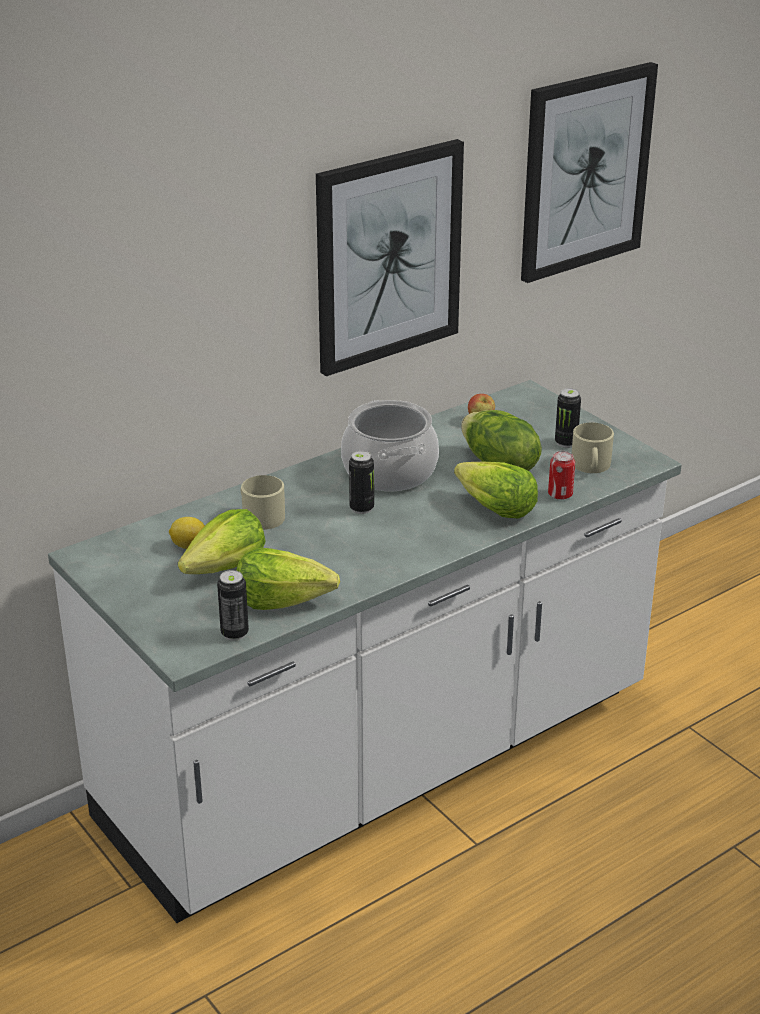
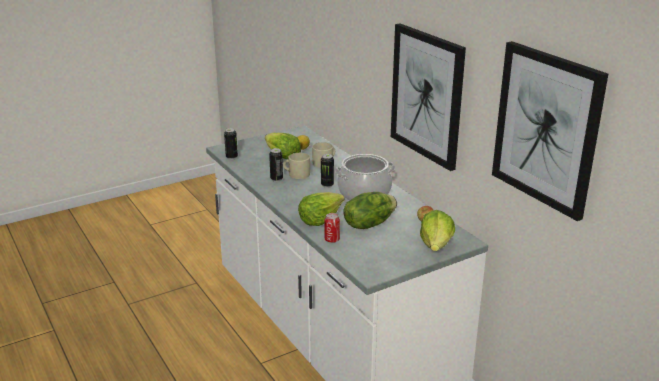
camera: 95 degrees right, 5 degrees down
lettuce [236,548,340,610] -> lettuce moved to [420,210,455,251]
can [555,388,581,448] -> can moved to [269,148,283,182]
beige mug [572,423,614,473] -> beige mug moved to [283,153,310,179]

